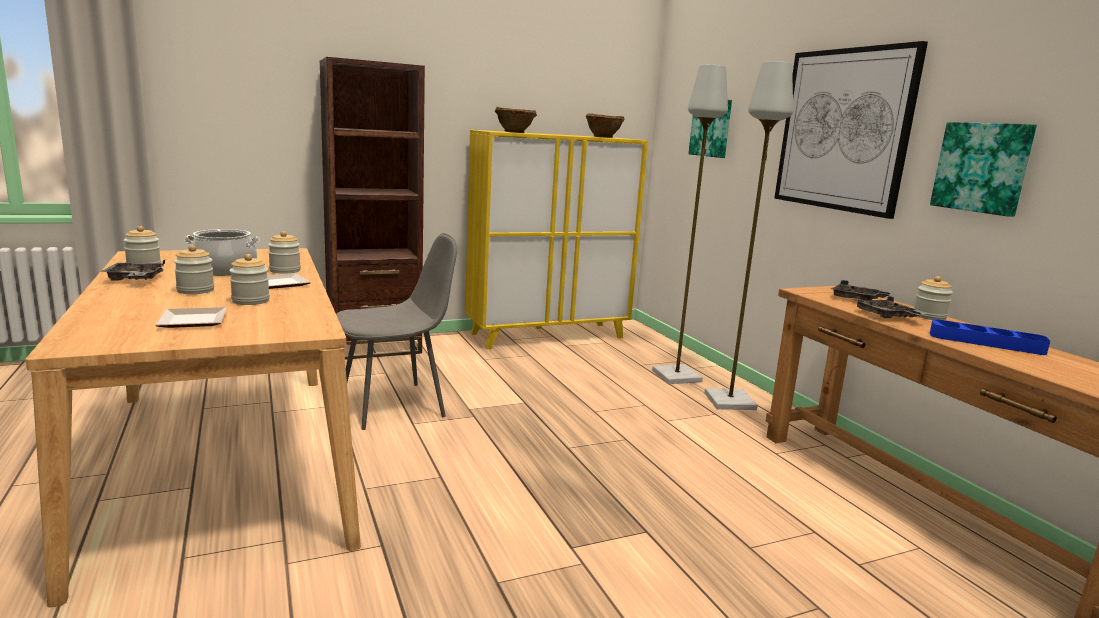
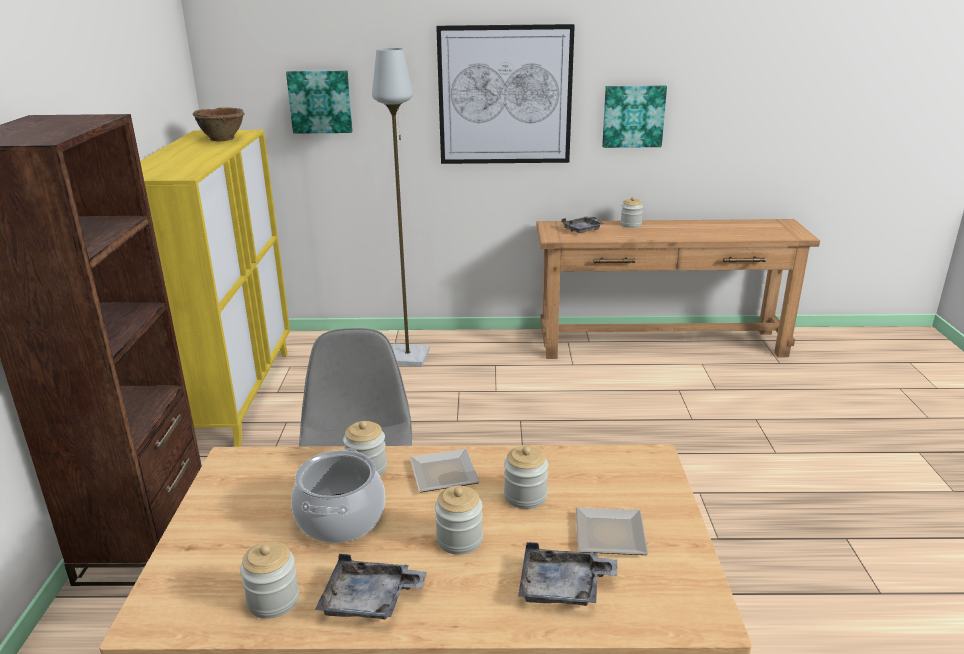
camera: 65 degrees left, 10 degrees up
brown bowl [495,107,537,133] -> none
grey floor lamp [704,61,793,410] -> none
grey tray [855,296,925,318] -> grey tray moved to [518,542,617,606]
blue tray [930,319,1050,355] -> none

